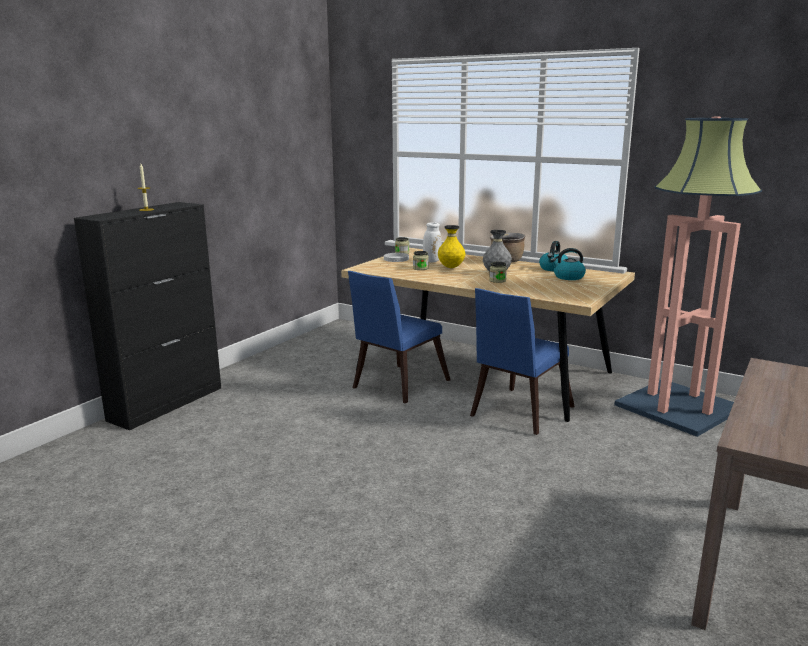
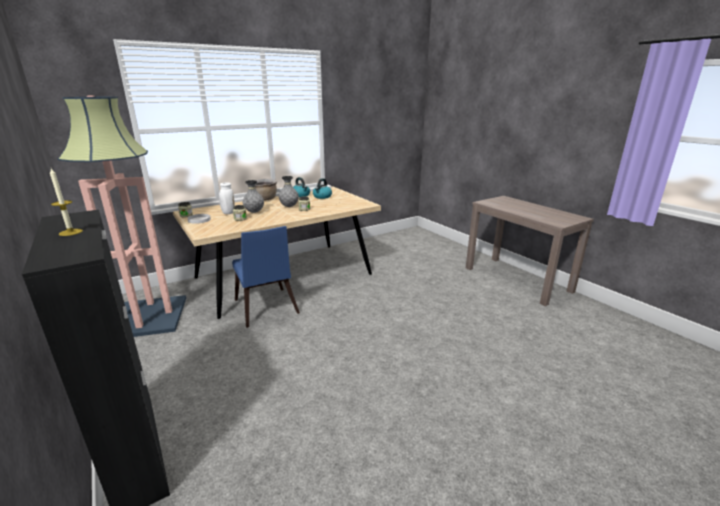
camera: 65 degrees left, 5 degrees up
yellow vase [438,225,465,268] -> grey vase [242,180,264,213]
blue chair [470,288,575,435] -> none
floor lamp [614,117,762,437] -> floor lamp moved to [57,96,186,337]

